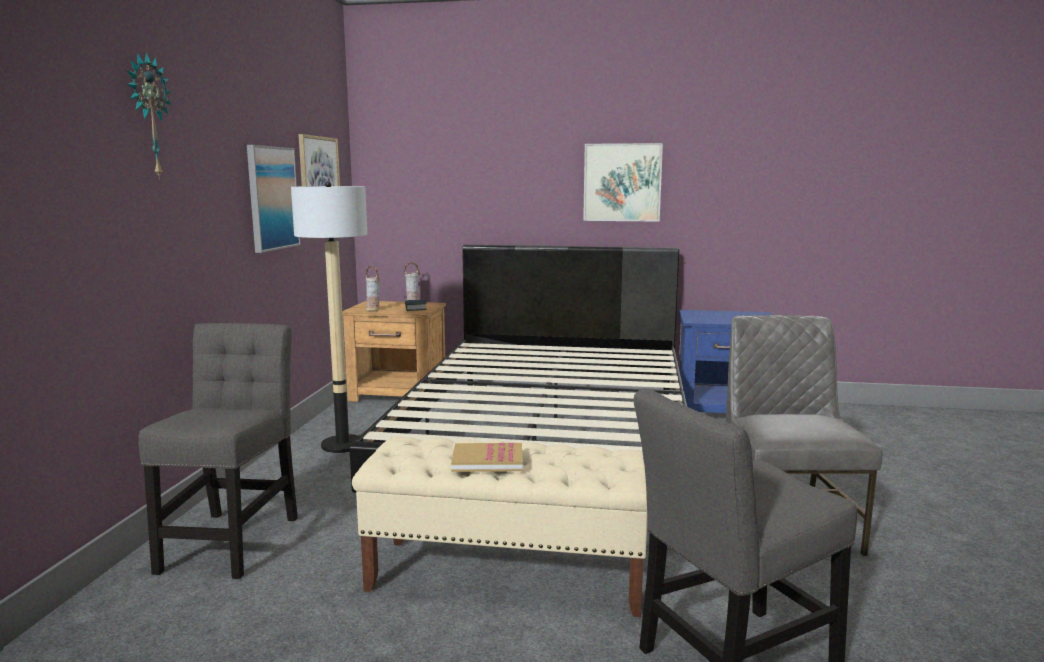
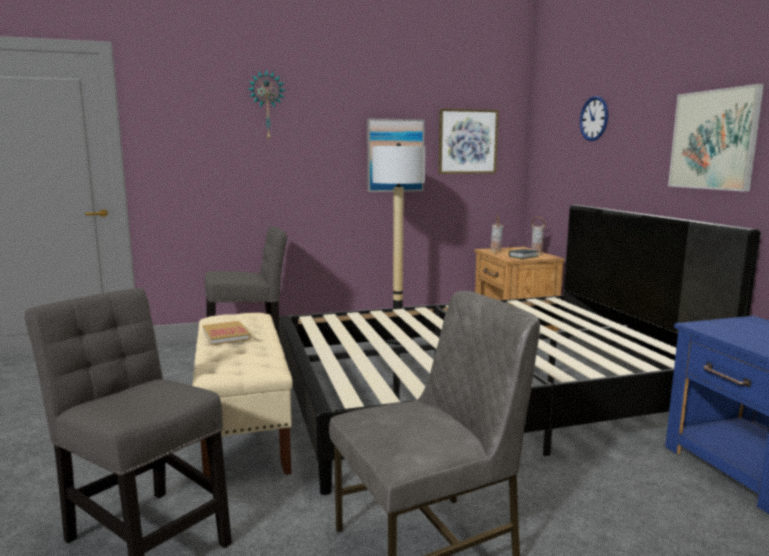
camera: 65 degrees right, 0 degrees up
none -> wall clock [580,96,608,141]

